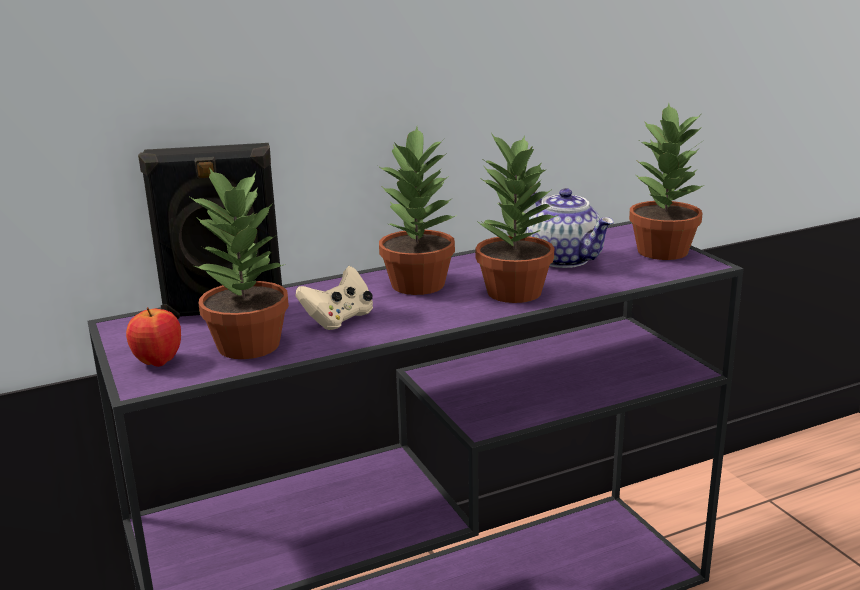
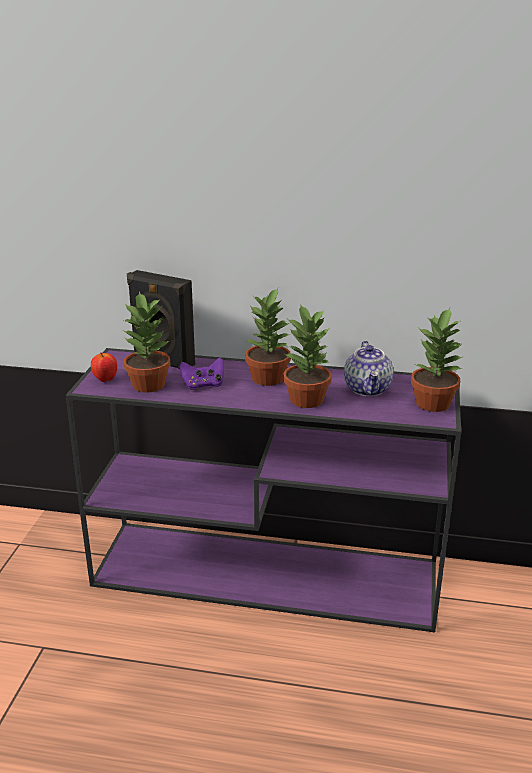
camera: 35 degrees right, 5 degrees up
beige game controller [295,266,373,330] -> purple game controller [180,357,224,390]

